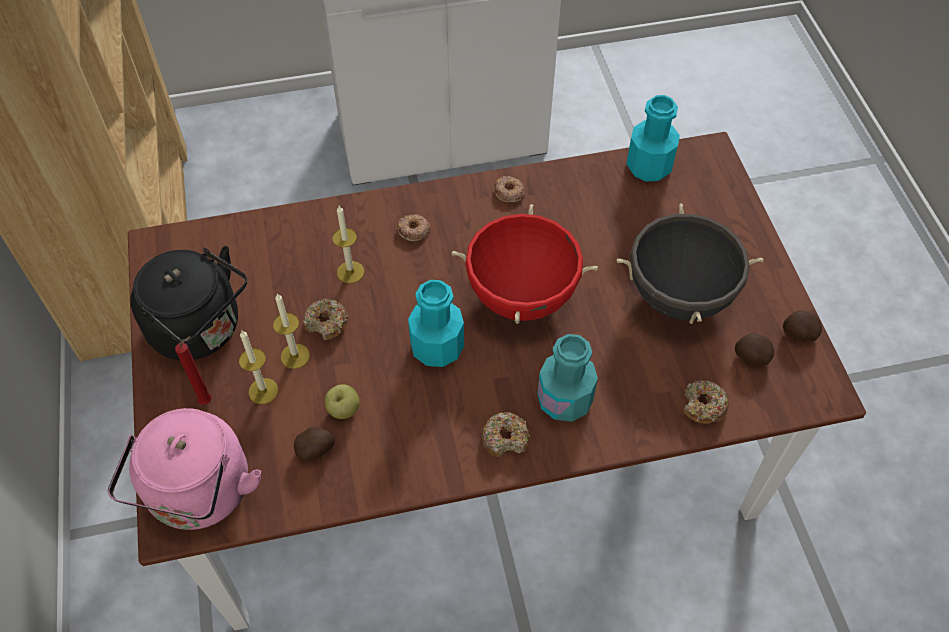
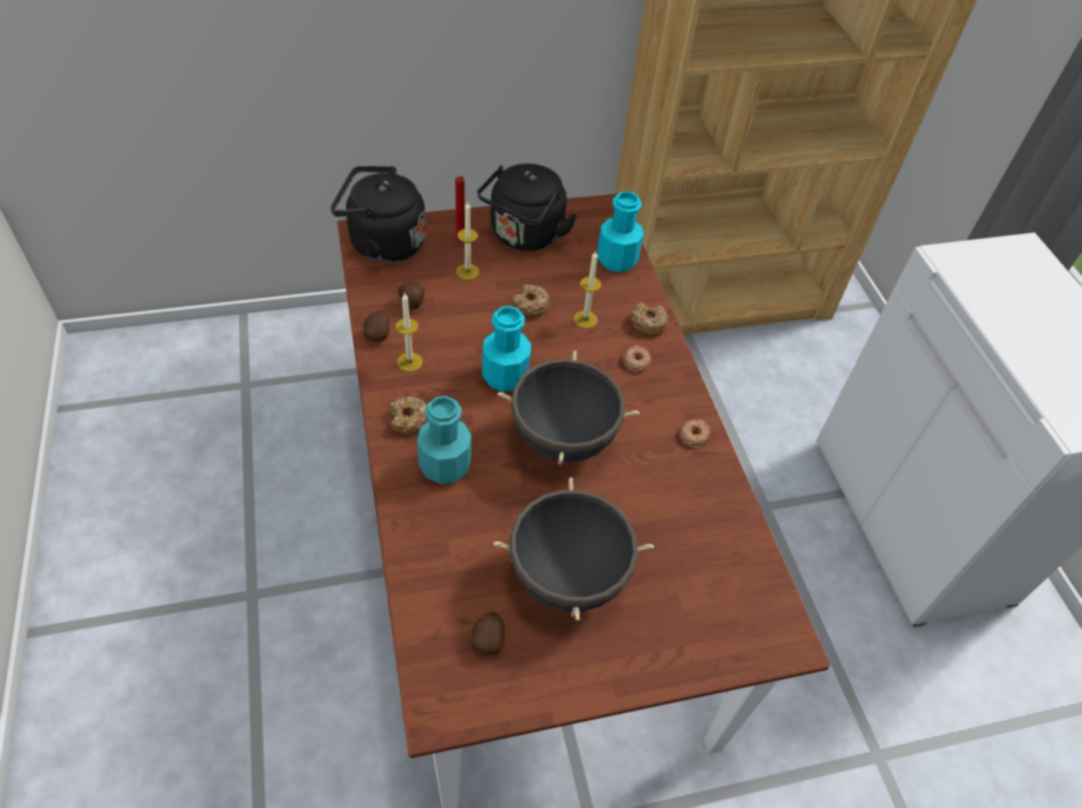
camera: 85 degrees right, 5 degrees down
pink kettle [108,408,261,530] -> black kettle [330,166,426,263]
candle [273,293,310,369] -> candle moved to [396,292,423,372]
apple [325,384,360,419] -> none
red cooking pot [452,204,598,324] -> black cooking pot [498,351,639,465]
turquoise bottle [626,95,680,182] -> turquoise bottle moved to [597,191,644,272]
donut [684,380,729,424] -> donut moved to [631,302,668,335]
potato [783,310,822,341] -> potato moved to [364,310,390,342]

